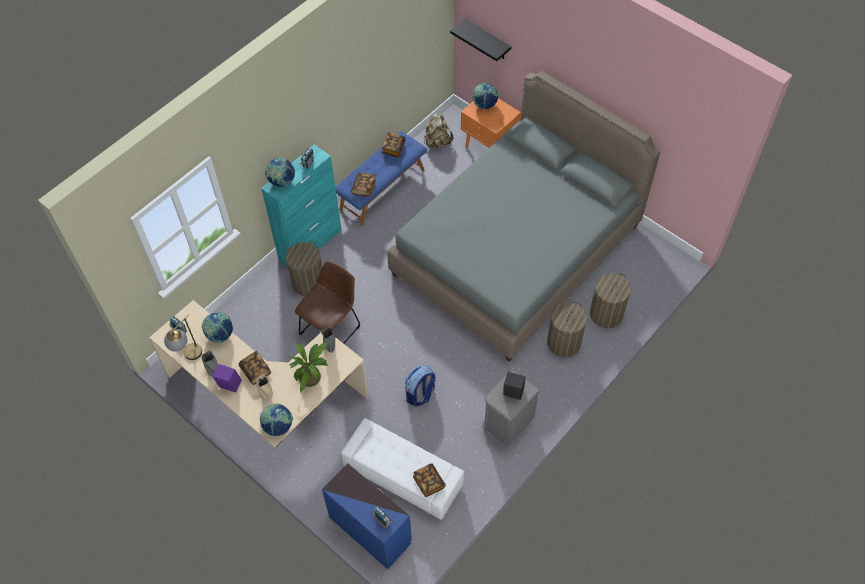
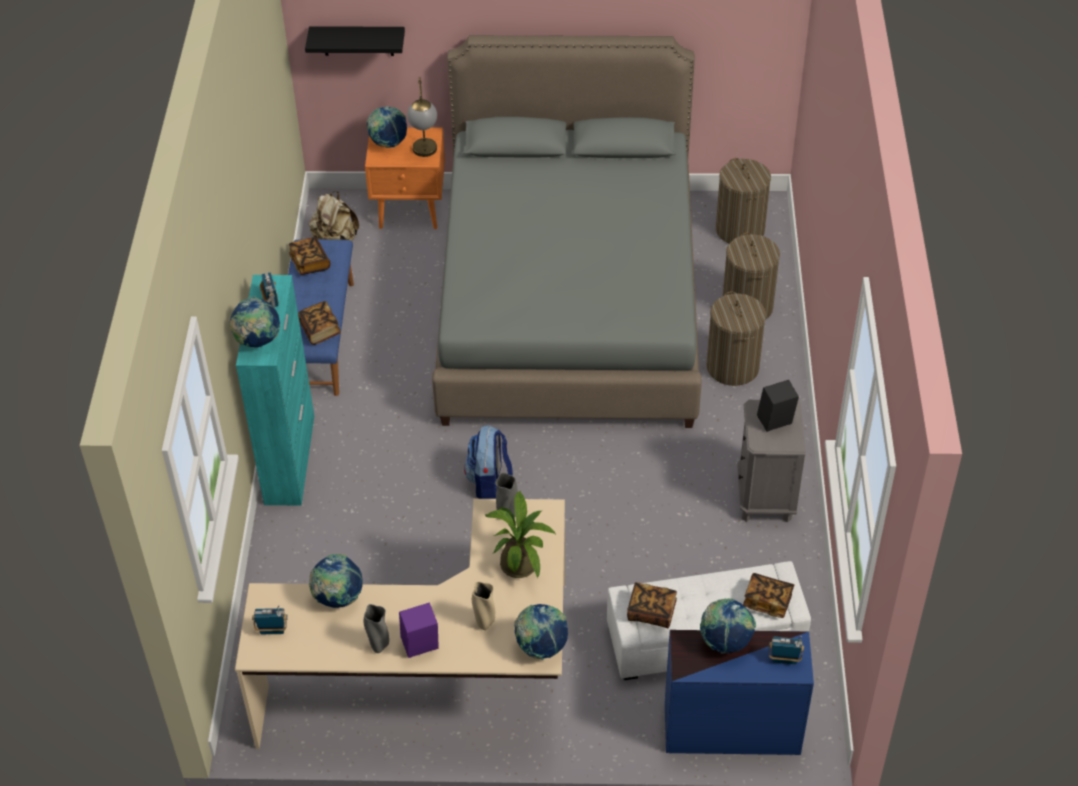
camera: 40 degrees left, 10 degrees down
table lamp [164,314,202,360] -> table lamp moved to [407,76,437,157]
book [239,351,271,385] -> book moved to [627,582,677,628]
laundry basket [286,241,322,296] -> laundry basket moved to [716,158,771,243]
brown chair [295,261,360,344] -> none
backpack [405,366,436,406] -> backpack moved to [464,425,513,499]
none -> globe [700,598,756,653]

